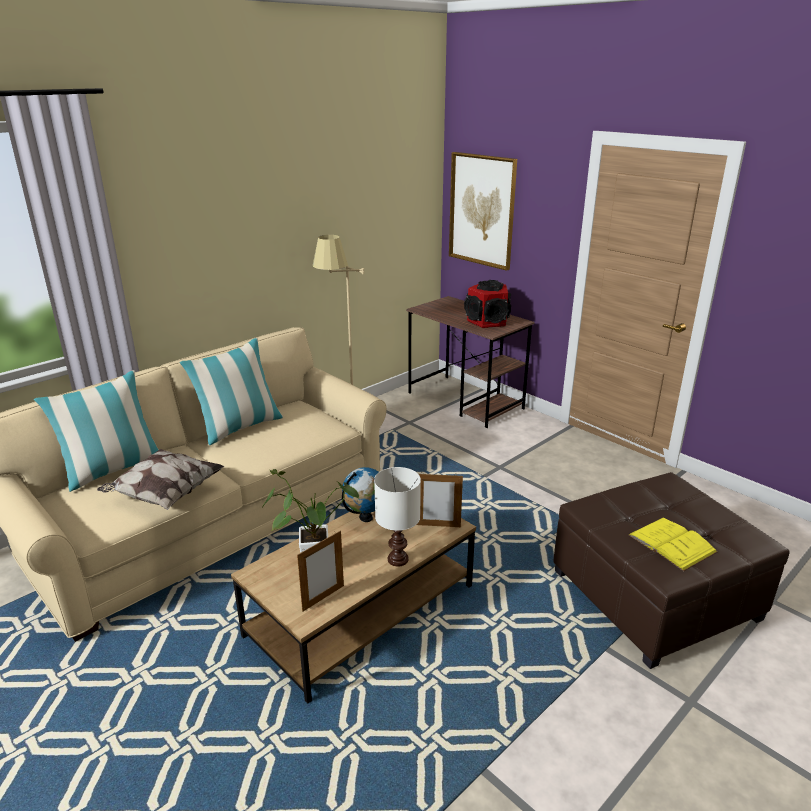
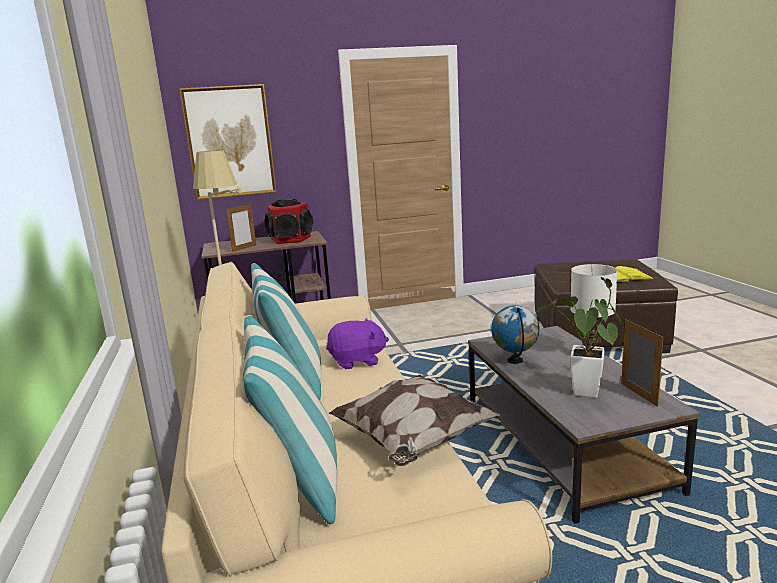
camera: 60 degrees left, 10 degrees down
brown coffee table [231,510,476,704] -> grey coffee table [468,326,700,524]
picture frame [416,473,463,527] -> picture frame moved to [226,204,256,252]
none -> purple plush toy [326,318,389,369]

